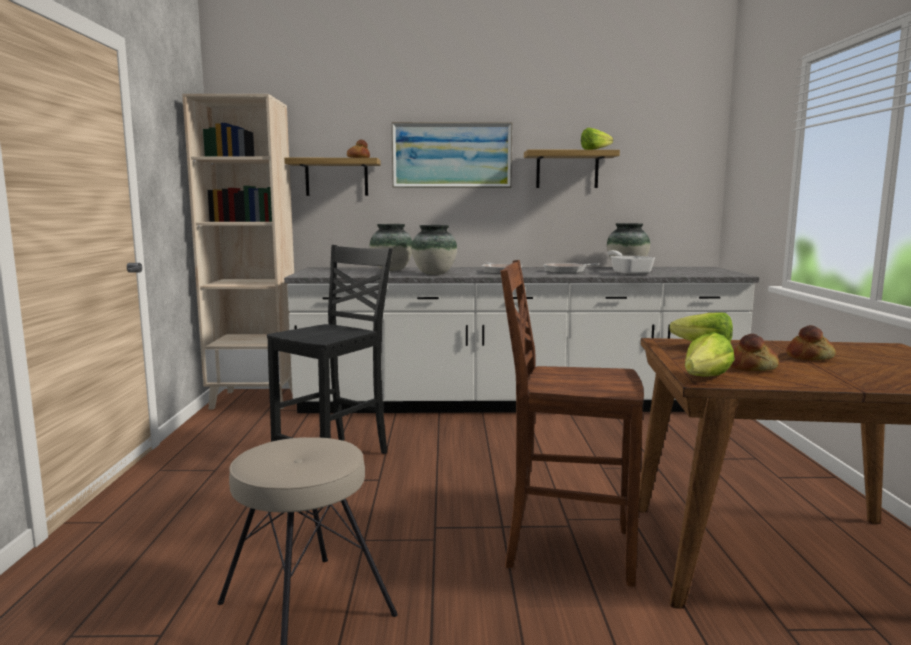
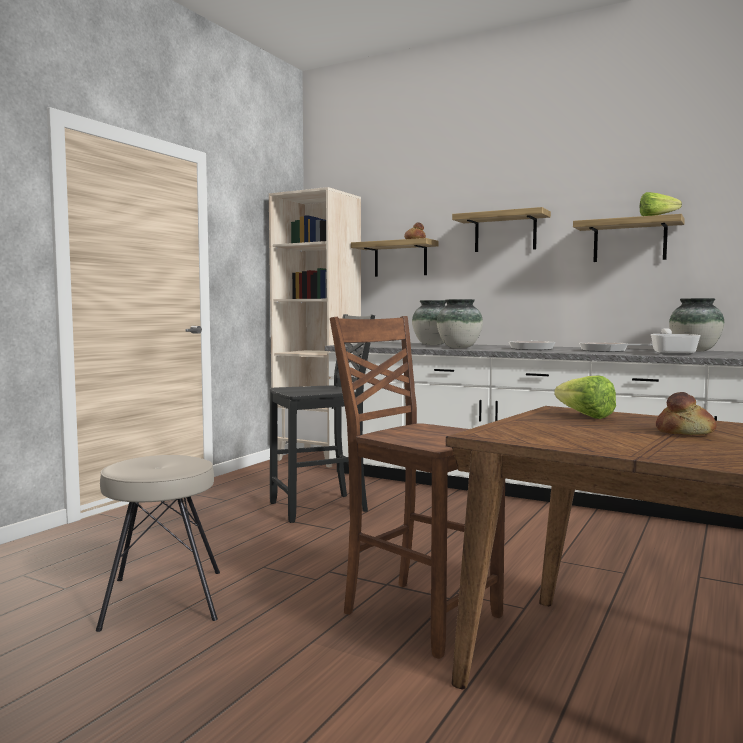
camera: 30 degrees right, 5 degrees down
picture [391,122,513,188] -> shelf [452,207,551,252]
lettuce [685,332,735,377] -> none
bread [731,334,779,371] -> none

